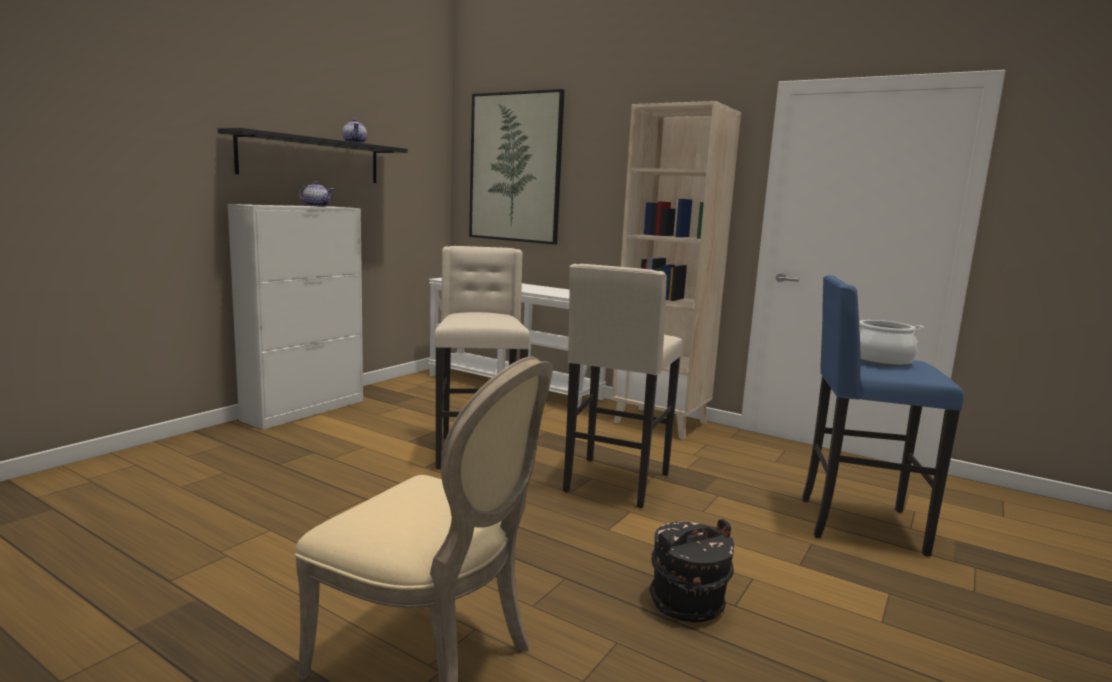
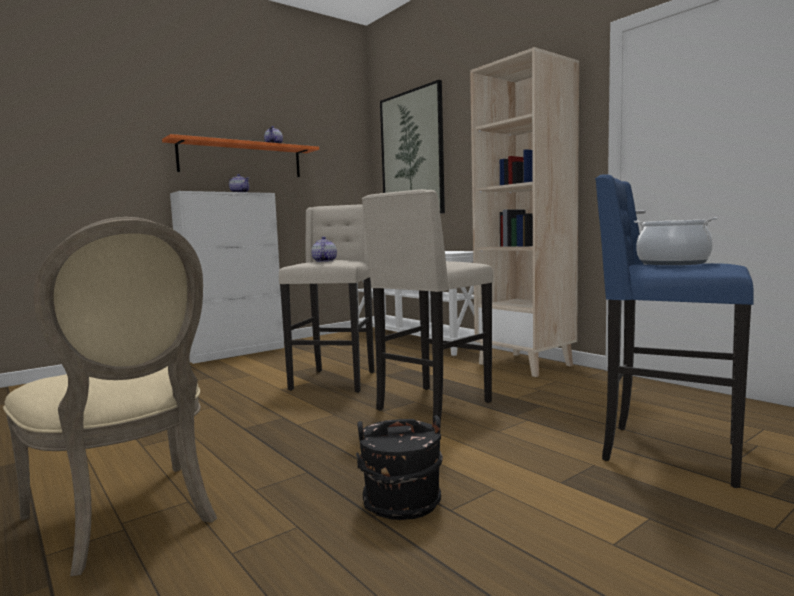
camera: 20 degrees right, 5 degrees down
black shelf [218,128,408,183] -> orange shelf [162,134,319,177]
none -> teapot [311,237,337,262]

